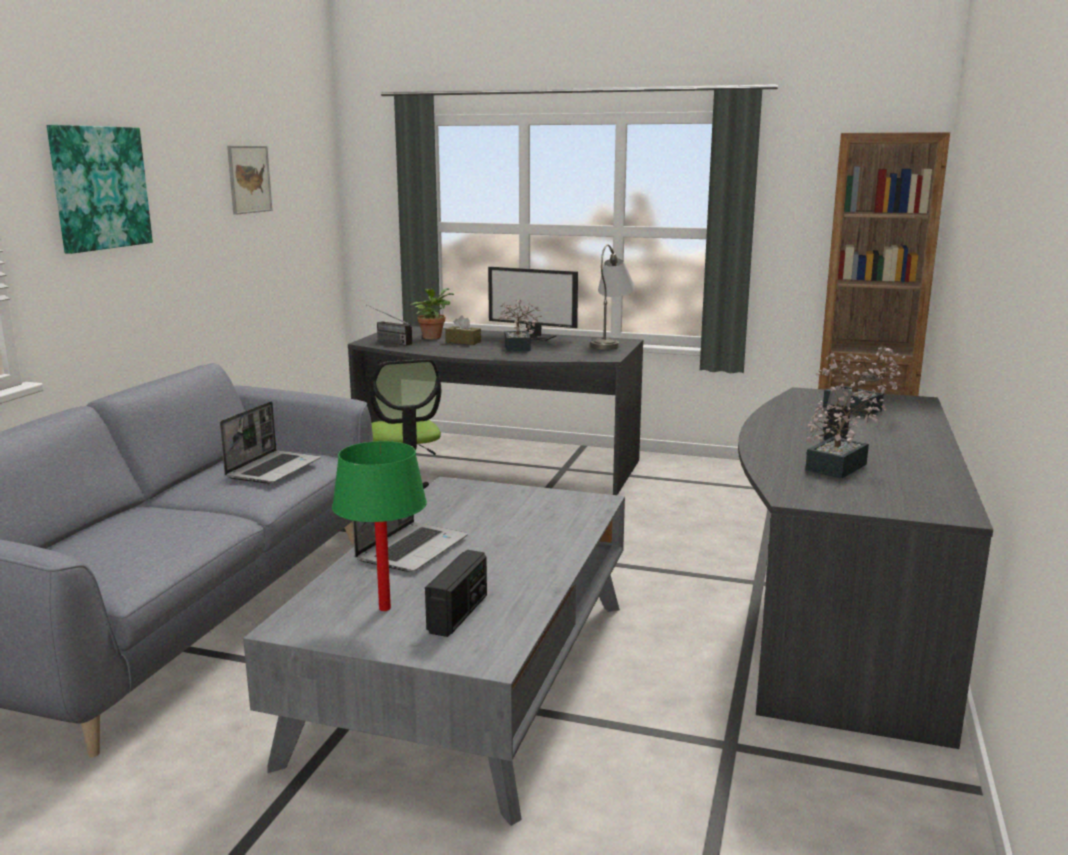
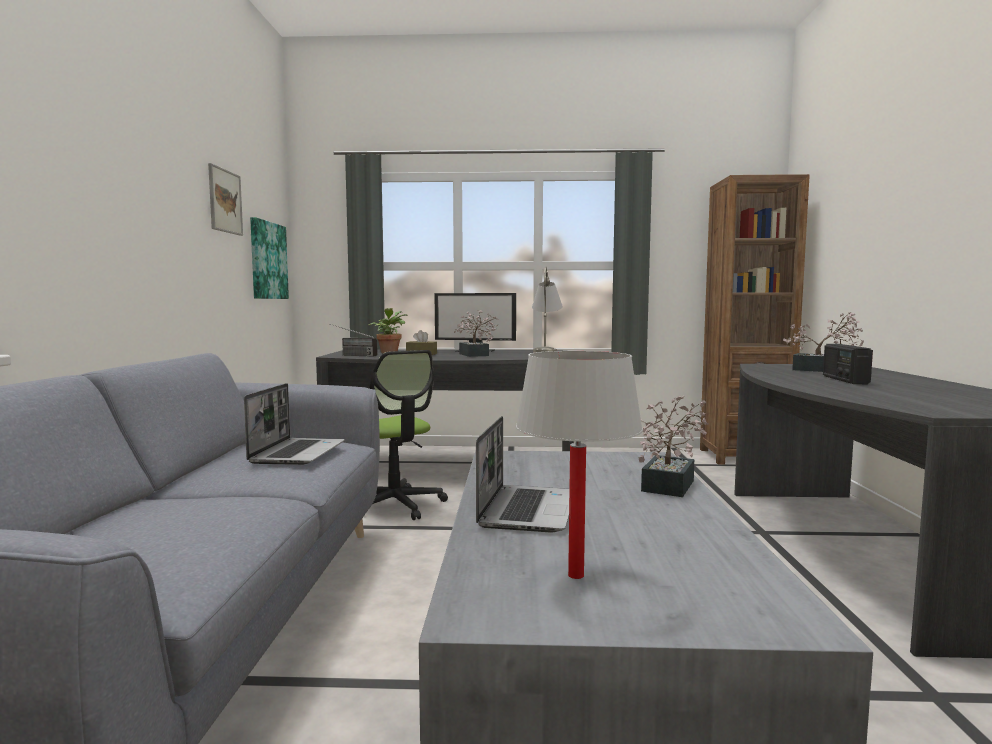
camera: 15 degrees left, 10 degrees down
picture [47,125,153,254] -> picture moved to [250,217,289,299]
green table lamp [332,441,427,611] -> white table lamp [516,351,643,579]
radio [425,550,487,637] -> none
potted plant [805,380,887,479] -> potted plant moved to [639,395,708,497]

